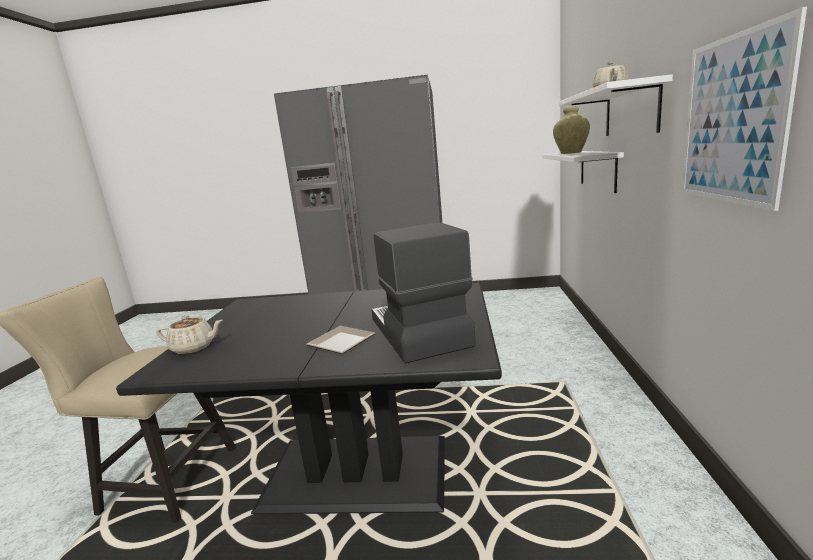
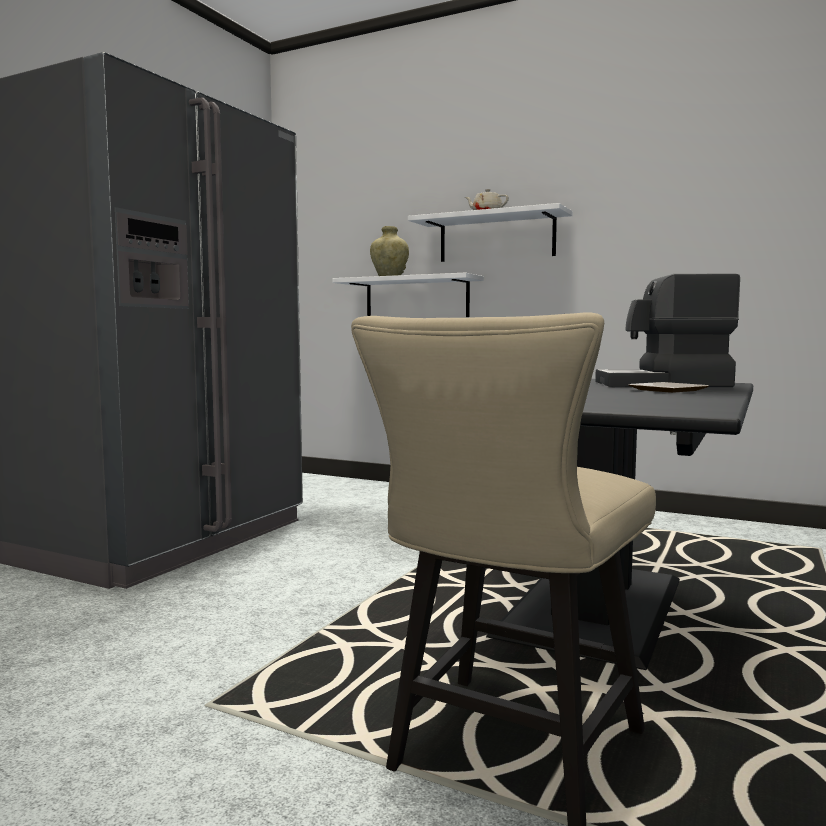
camera: 70 degrees left, 10 degrees down
beige teapot [156,315,223,354] -> none
picture [682,7,807,211] -> none

